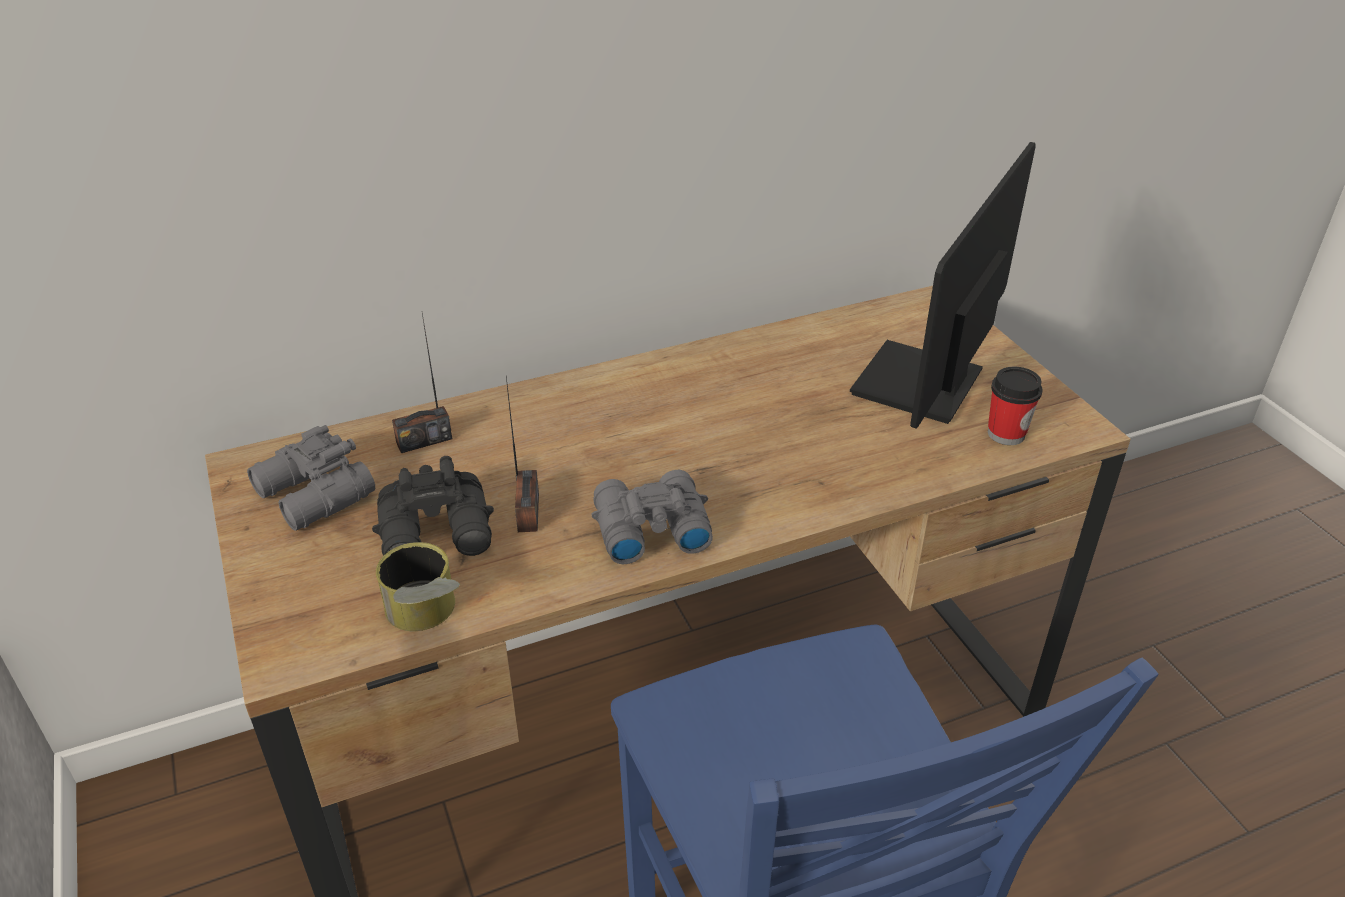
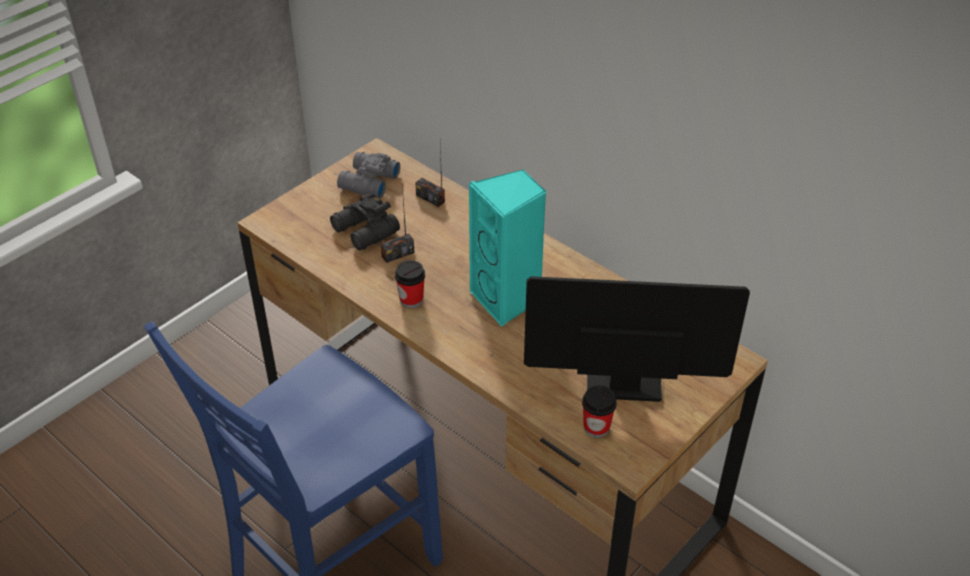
camera: 65 degrees right, 5 degrees up
can [376,542,460,631] -> none
grey binoculars [591,470,713,564] -> cup [395,260,425,308]
none -> turquoise speaker [469,169,547,326]

